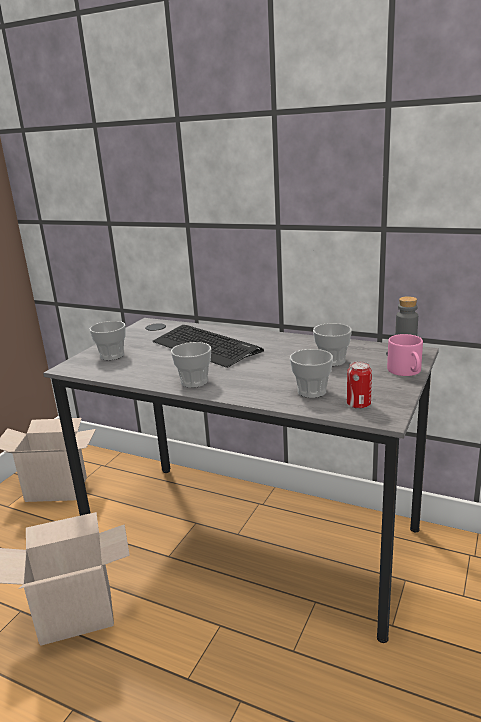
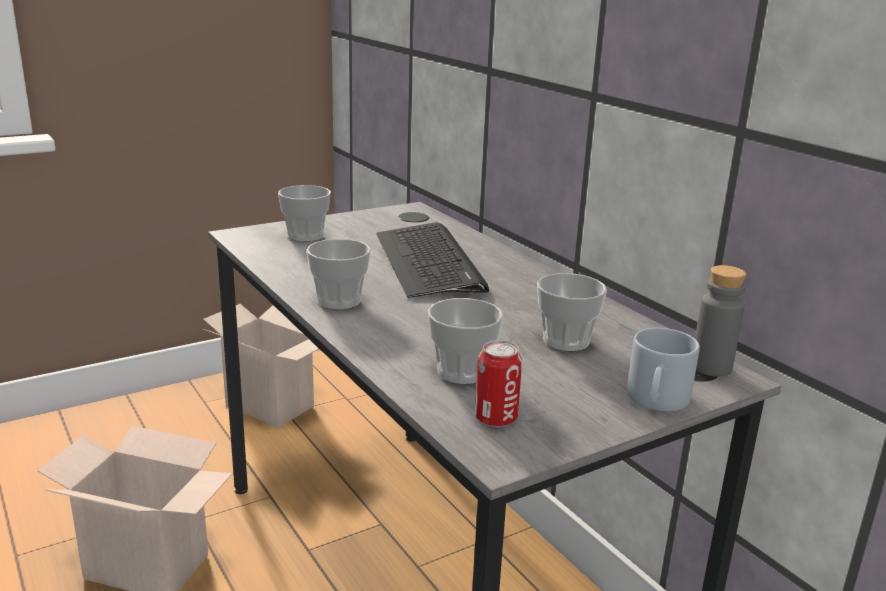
camera: 30 degrees right, 0 degrees up
pink mug [387,334,423,376] -> grey mug [627,328,700,411]

